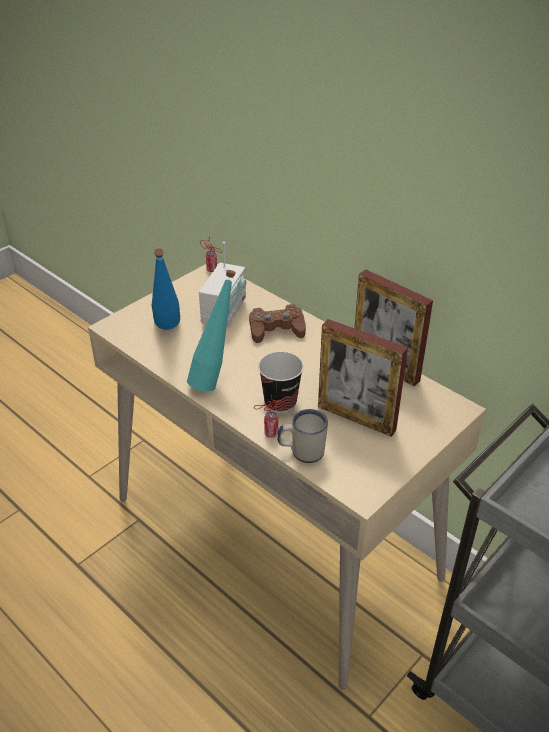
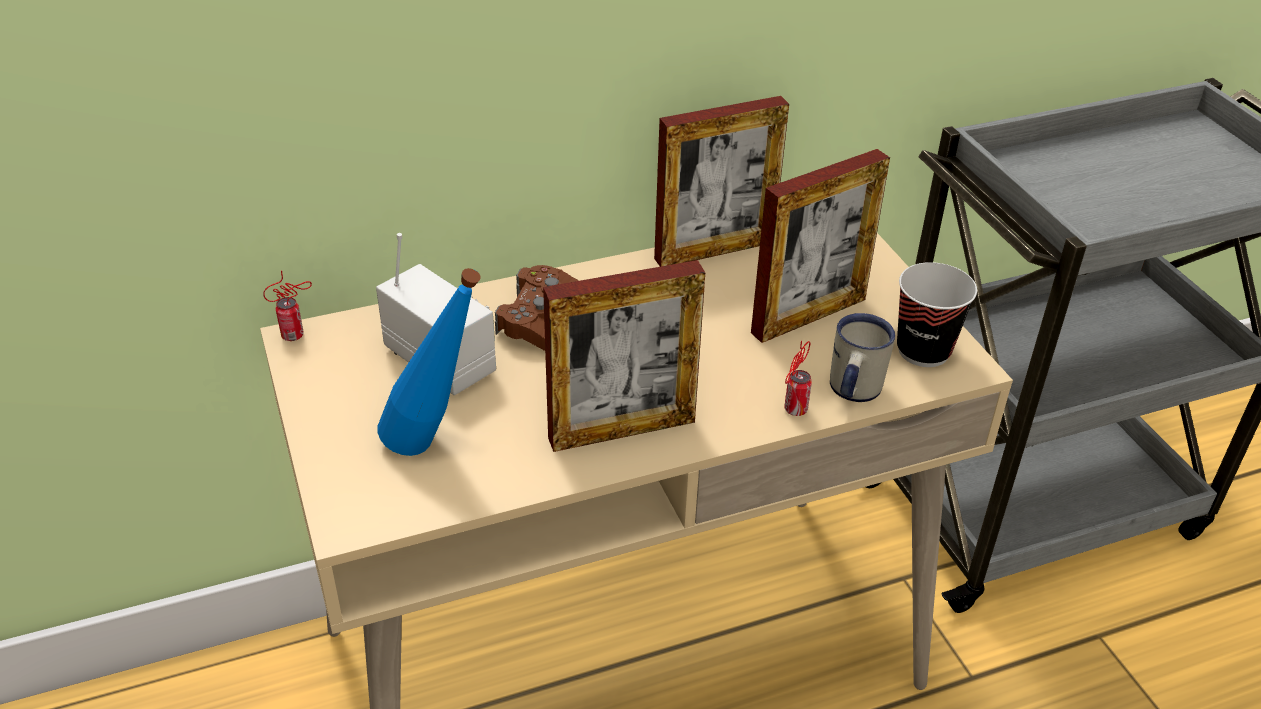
camera: 65 degrees left, 0 degrees up
turquoise bottle [187,270,235,392] -> picture frame [543,260,705,452]
cup [258,352,304,413] -> cup moved to [897,262,977,367]

